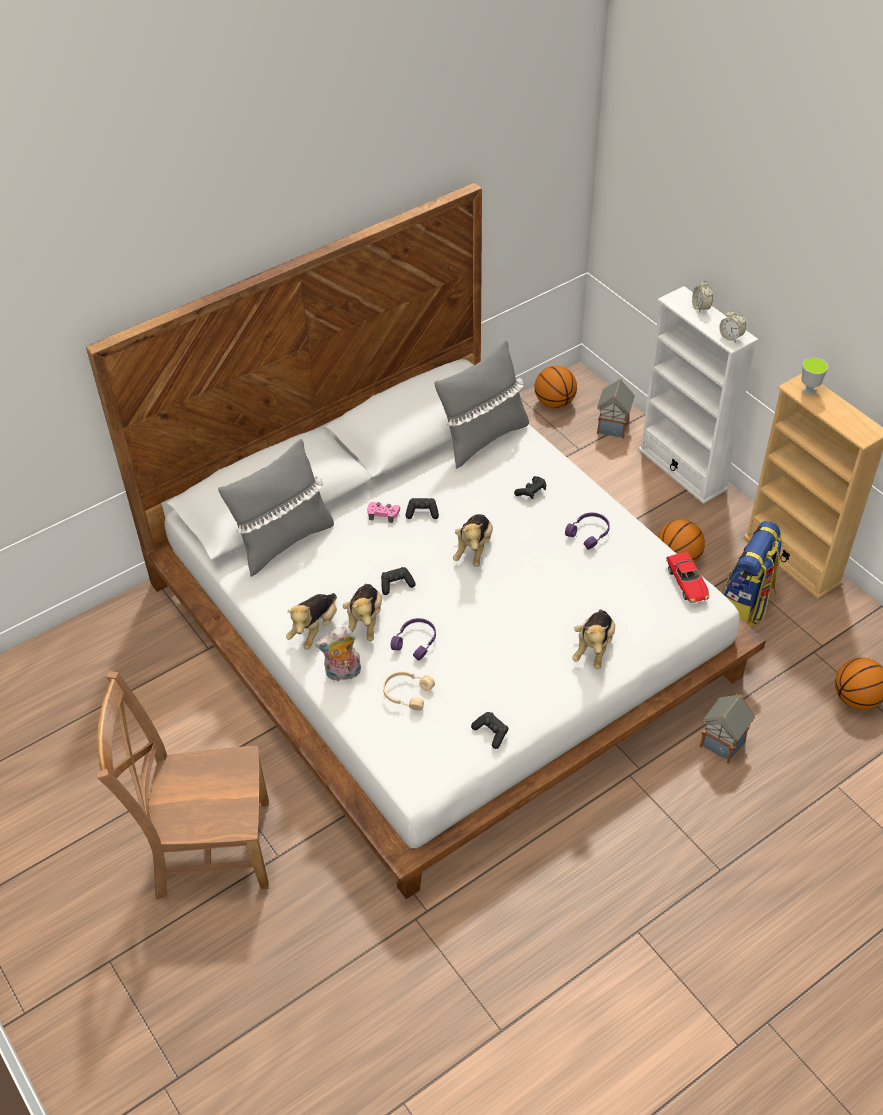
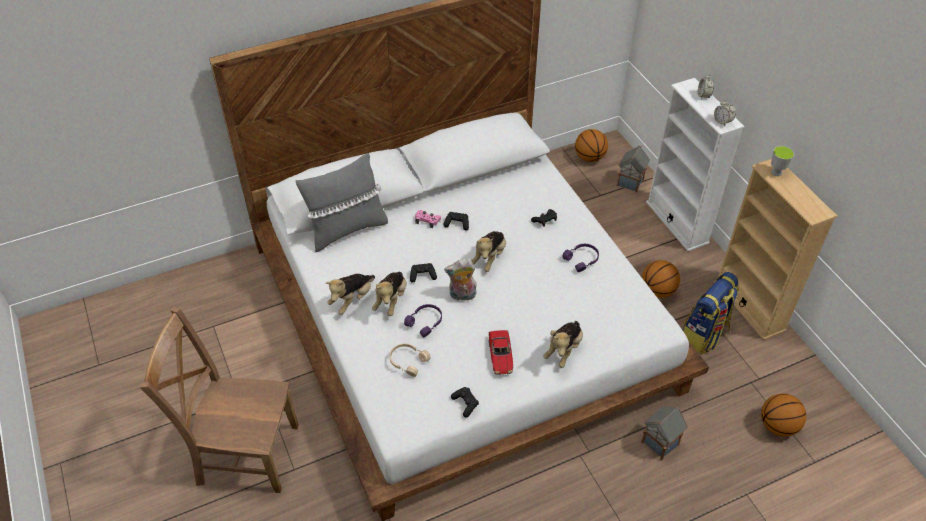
camera: 10 degrees right, 0 degrees up
plush toy [315,627,361,681] -> plush toy moved to [444,259,477,301]
grey pillow [434,340,529,469] -> none
toy car [666,552,710,603] -> toy car moved to [488,330,513,375]

